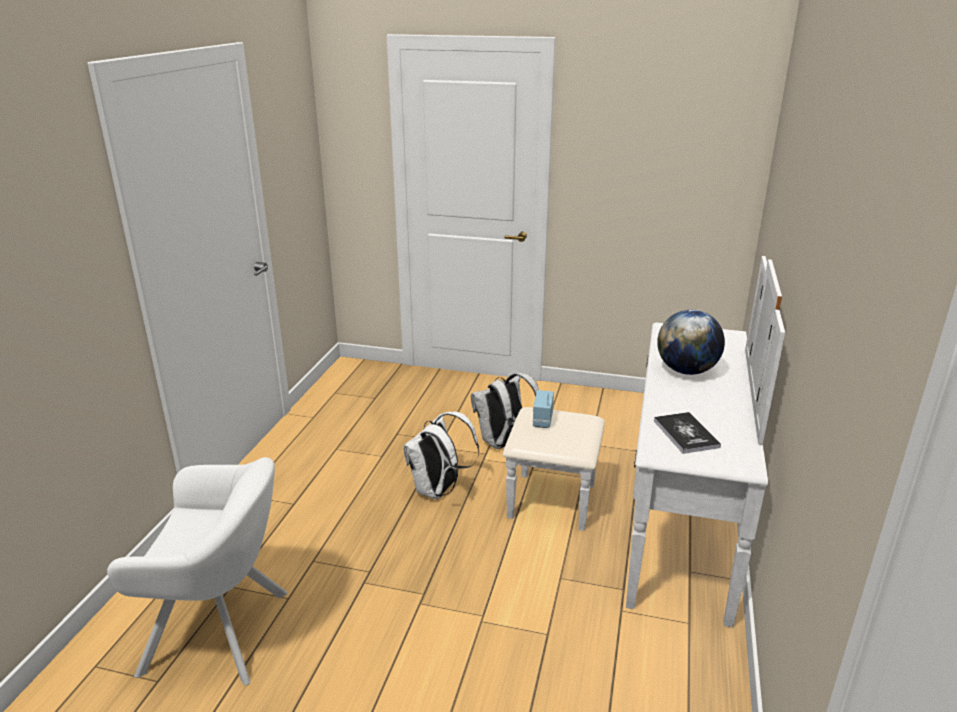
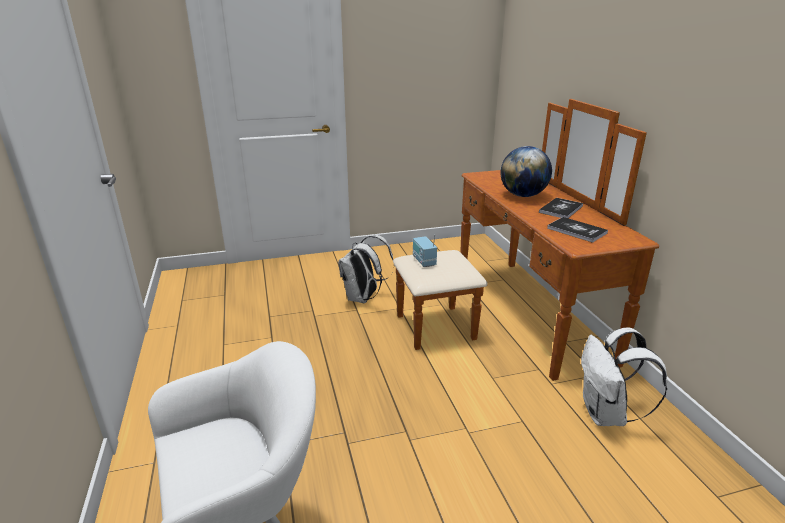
camera: 30 degrees left, 0 degrees up
white backpack [403,411,479,499] -> white backpack moved to [581,327,667,426]
white dresser [503,256,785,627] -> brown dresser [393,99,659,381]
none -> book [539,198,583,218]

